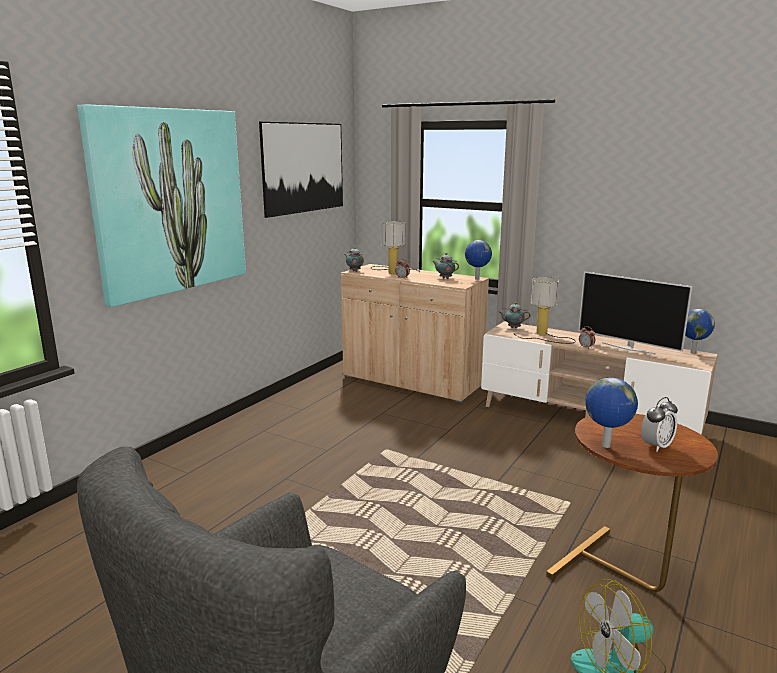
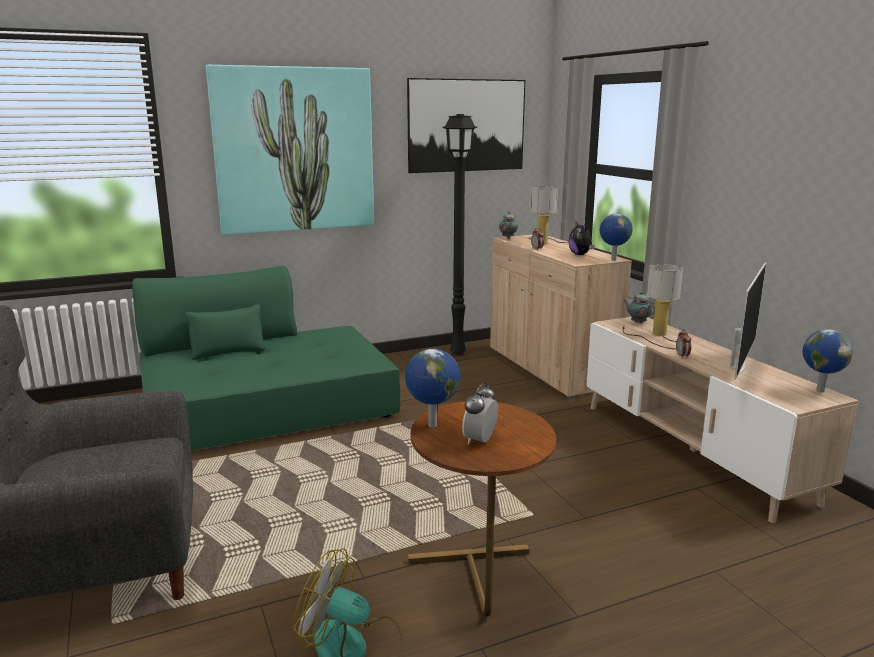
camera: 35 degrees right, 0 degrees up
teapot [432,253,459,279] -> plush toy [569,222,594,255]
television [579,271,692,354] -> television turned 135 degrees counterclockwise [730,263,766,380]
alarm clock [641,397,678,452] -> alarm clock turned 120 degrees clockwise [462,382,498,445]
none -> green sofa [132,266,400,451]
none -> black floor lamp [442,114,478,356]

